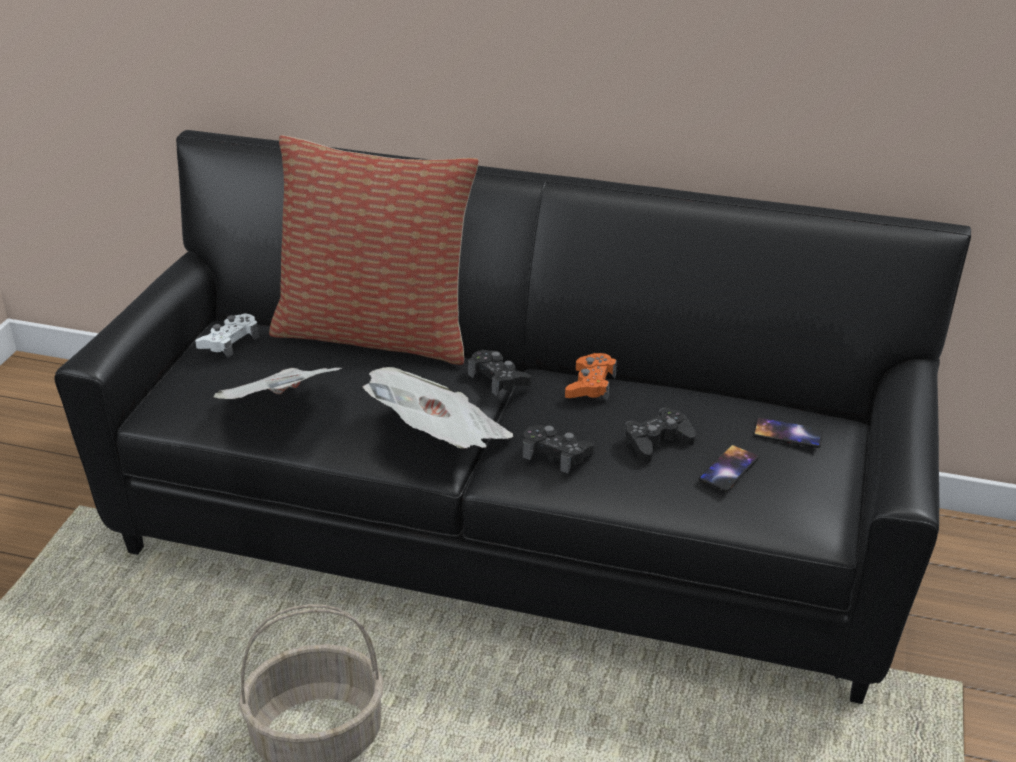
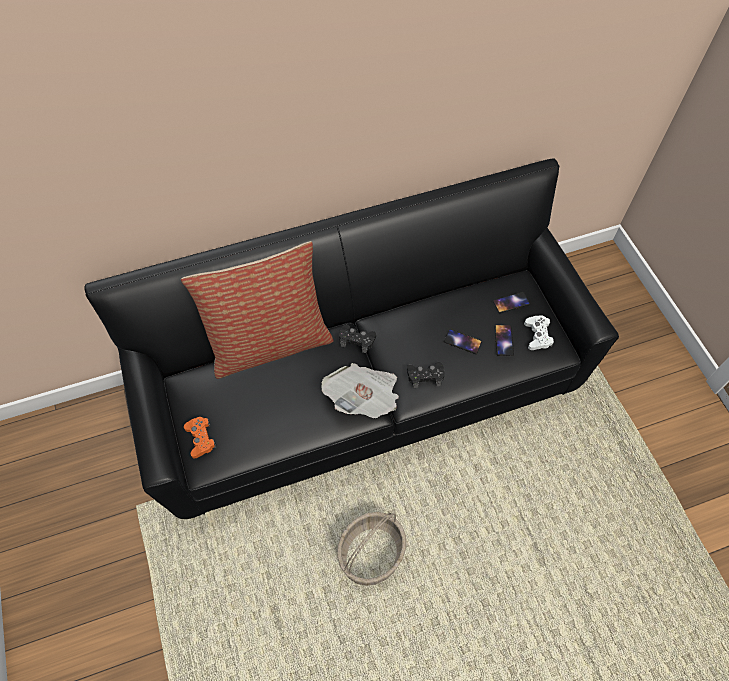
camera: 35 degrees left, 25 degrees up
white game controller [195,313,260,358] -> white game controller moved to [524,315,554,350]
newspaper [213,368,342,399] -> none
orange game controller [565,353,617,401] -> orange game controller moved to [184,417,217,459]
black game controller [624,407,696,463] -> phone [444,329,482,354]

